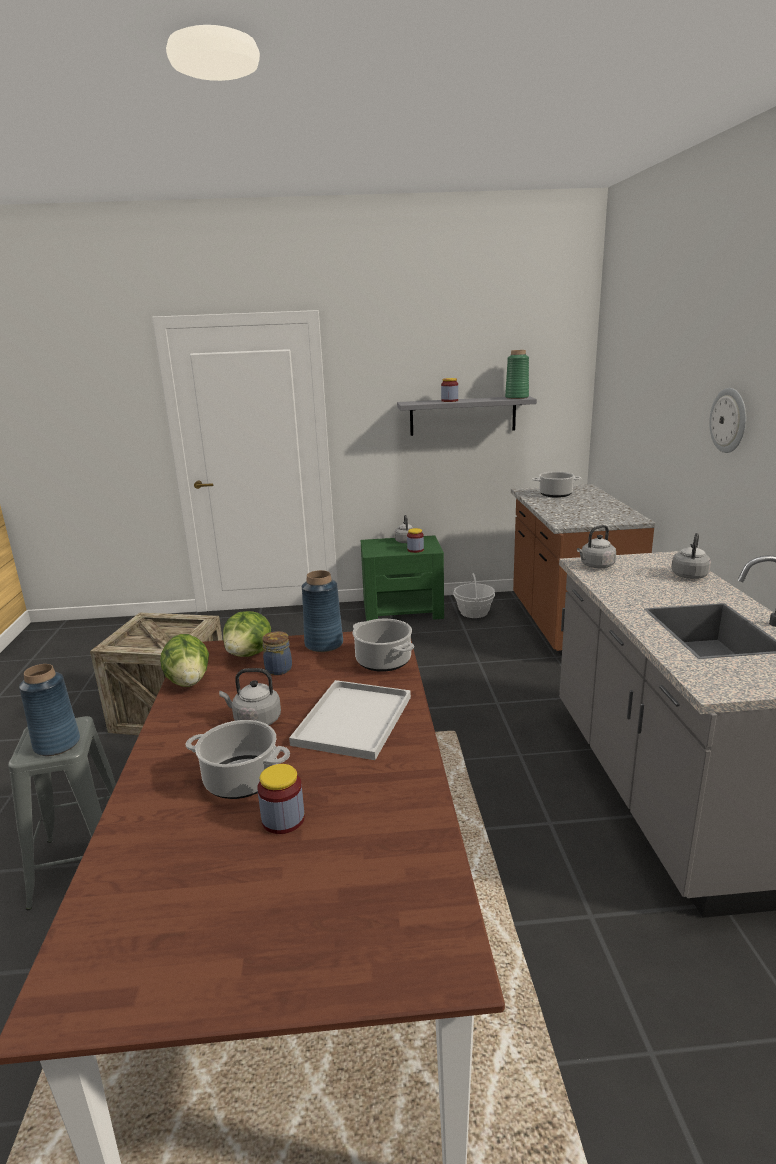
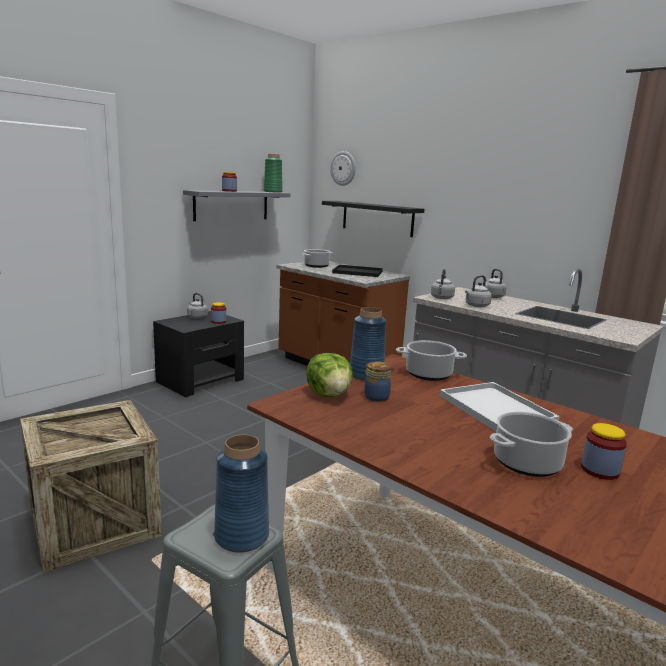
camera: 45 degrees left, 5 degrees down
lettuce [160,634,209,687] -> none
grey kettle [219,668,281,725] -> grey kettle moved to [465,275,492,307]
green nightstand [361,535,444,621] -> black nightstand [153,311,244,397]
basket [453,573,495,618] -> none
wall clock [709,388,746,453] -> wall clock moved to [330,151,356,186]
none -> black shelf [322,201,424,237]
none -> black tray [332,265,383,277]

